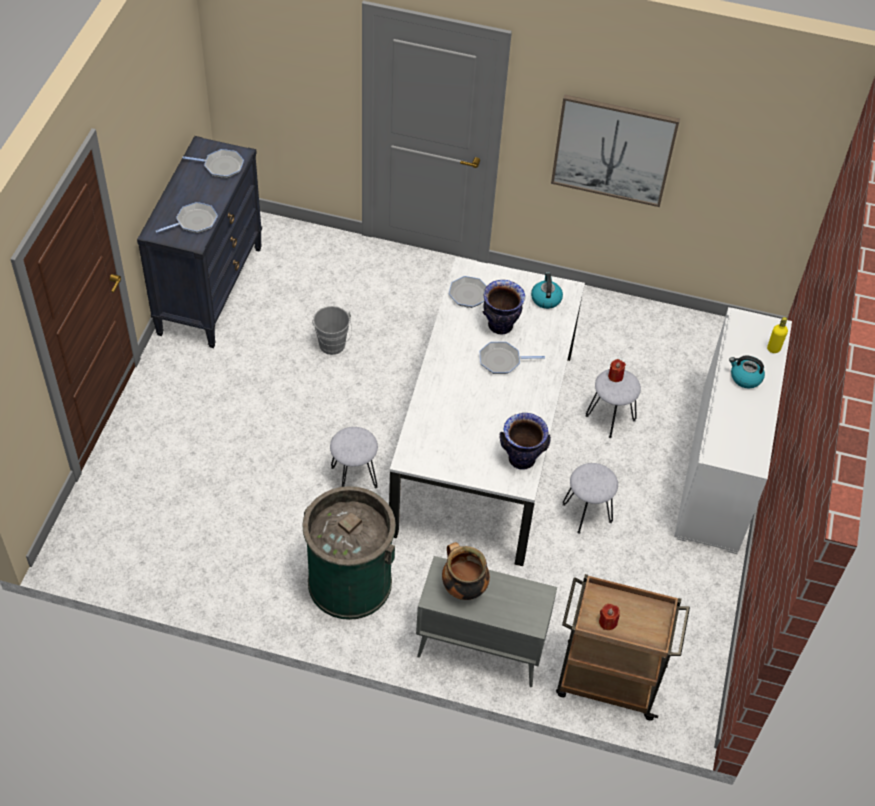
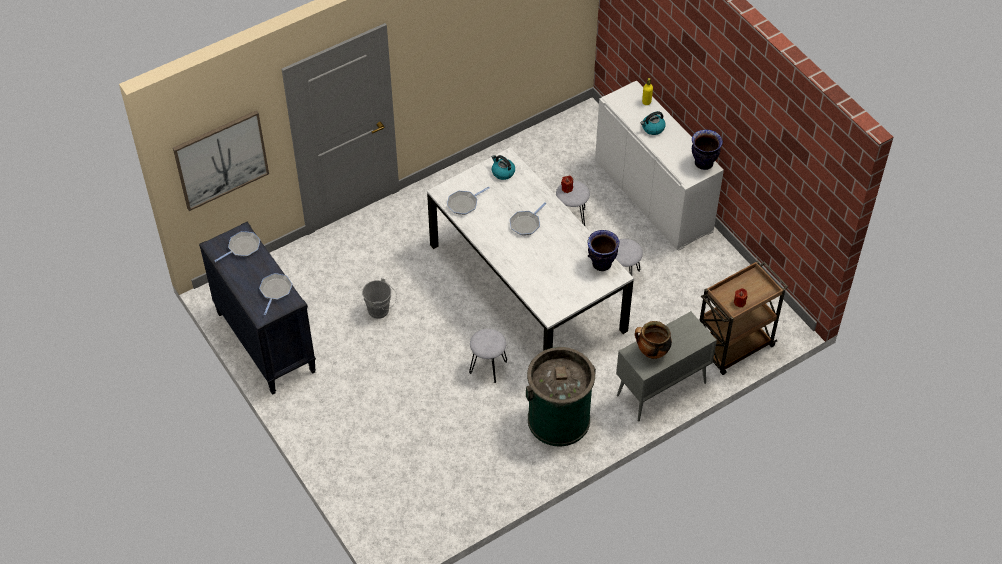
camera: 45 degrees left, 0 degrees up
vase [483,280,525,334] -> vase moved to [692,130,723,170]
picture [551,94,680,207] -> picture moved to [173,110,269,211]

